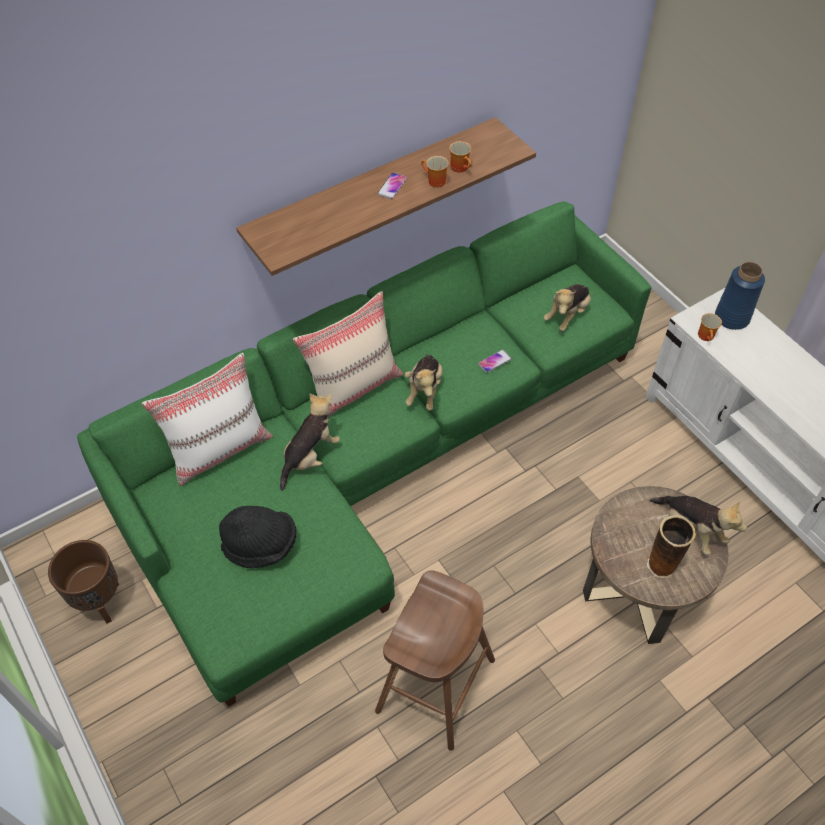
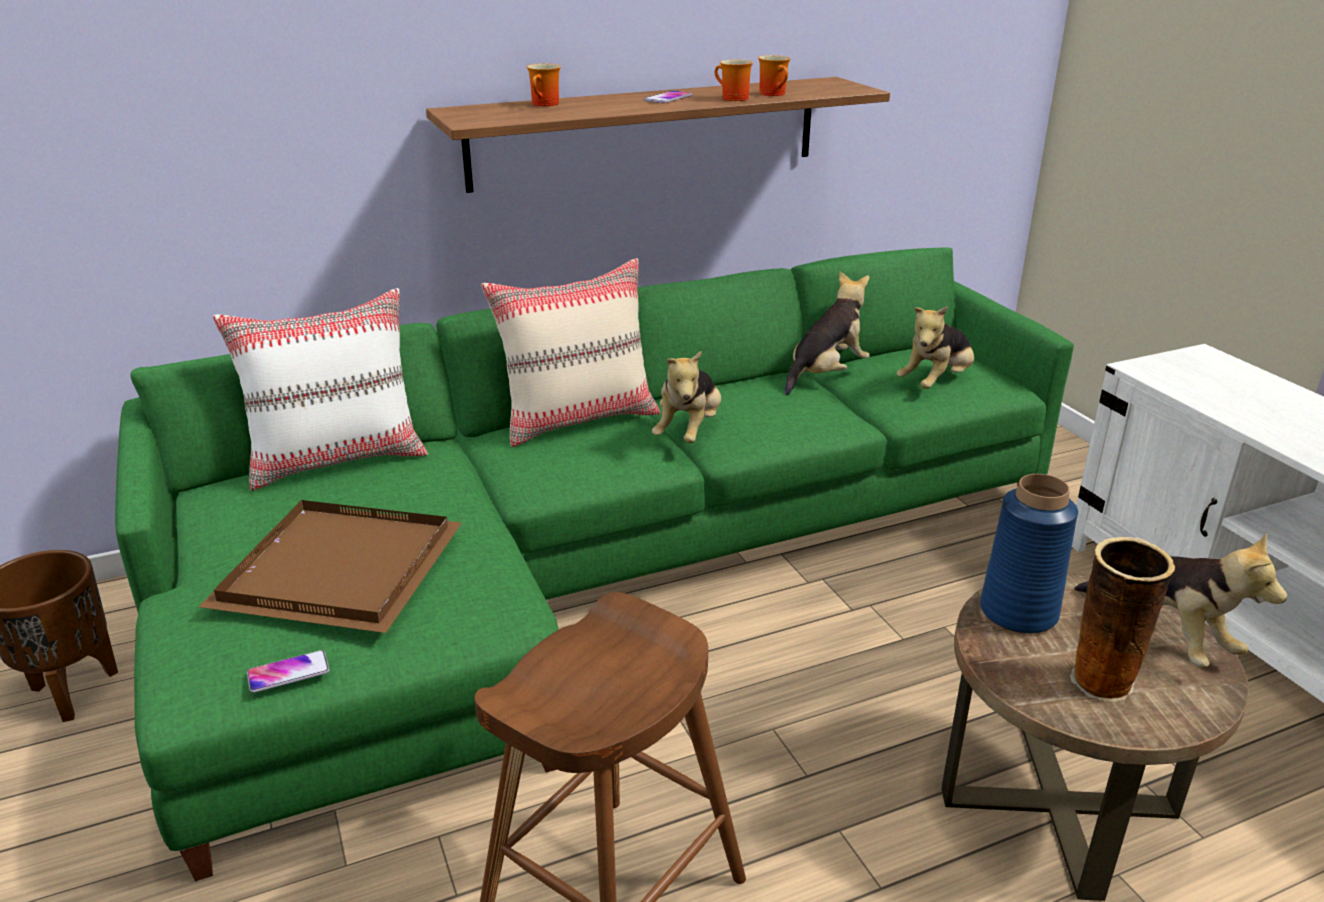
camera: 10 degrees right, 25 degrees down
black hat [219,506,296,568] -> brown tray [199,500,462,633]
plush toy [280,394,340,491] -> plush toy moved to [785,272,870,395]
phone [478,350,511,373] -> phone moved to [247,650,329,693]
mug [698,313,722,341] -> mug moved to [527,63,561,106]
blue vase [715,262,765,330] -> blue vase moved to [980,474,1078,634]

